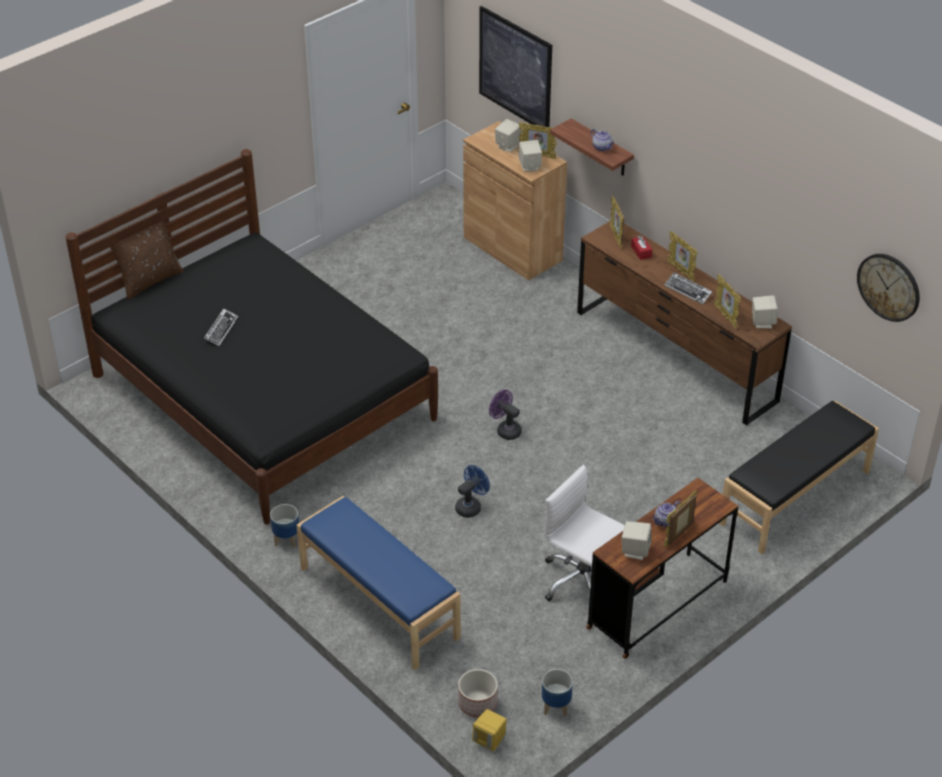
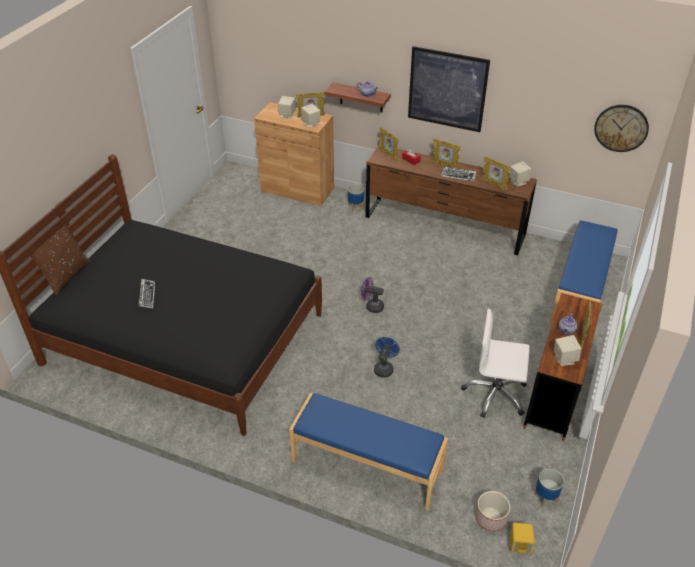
camera: 25 degrees left, 0 degrees up
planter [270,504,299,548] -> planter moved to [348,184,364,212]
picture [479,6,552,127] -> picture moved to [408,46,490,132]
black bench [719,400,879,554] -> blue bench [549,220,618,324]

